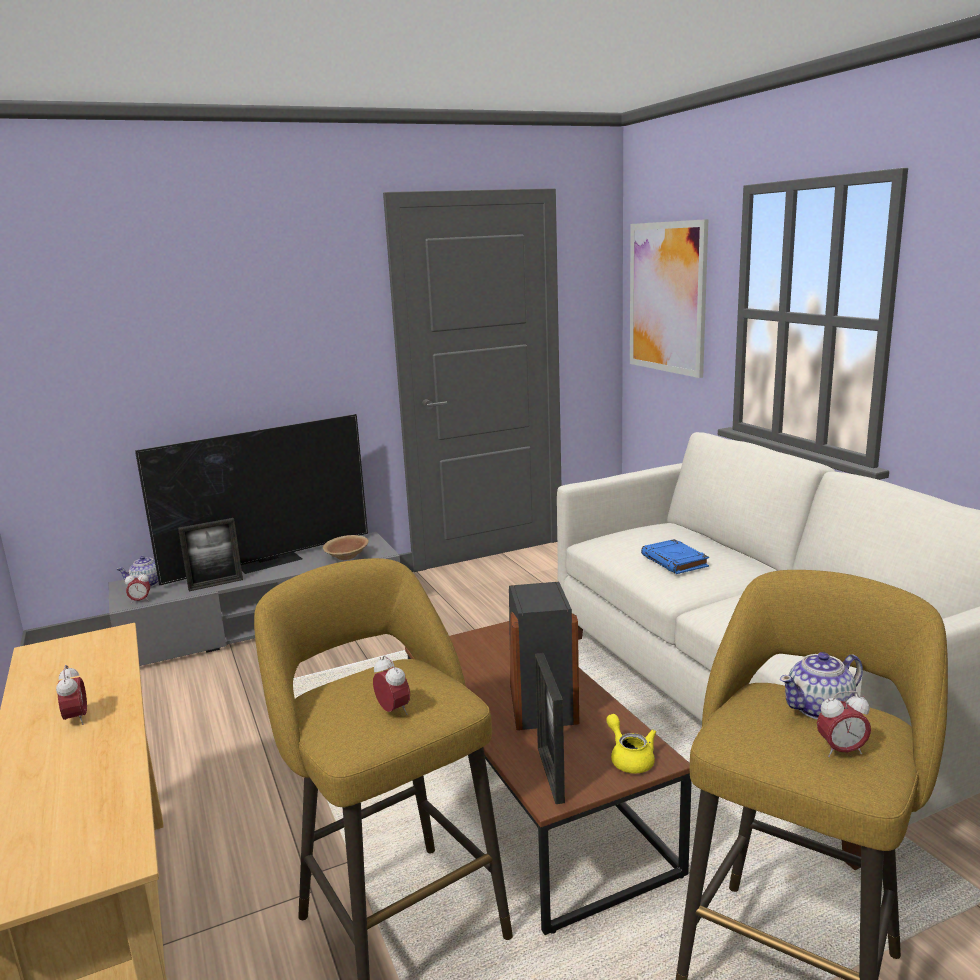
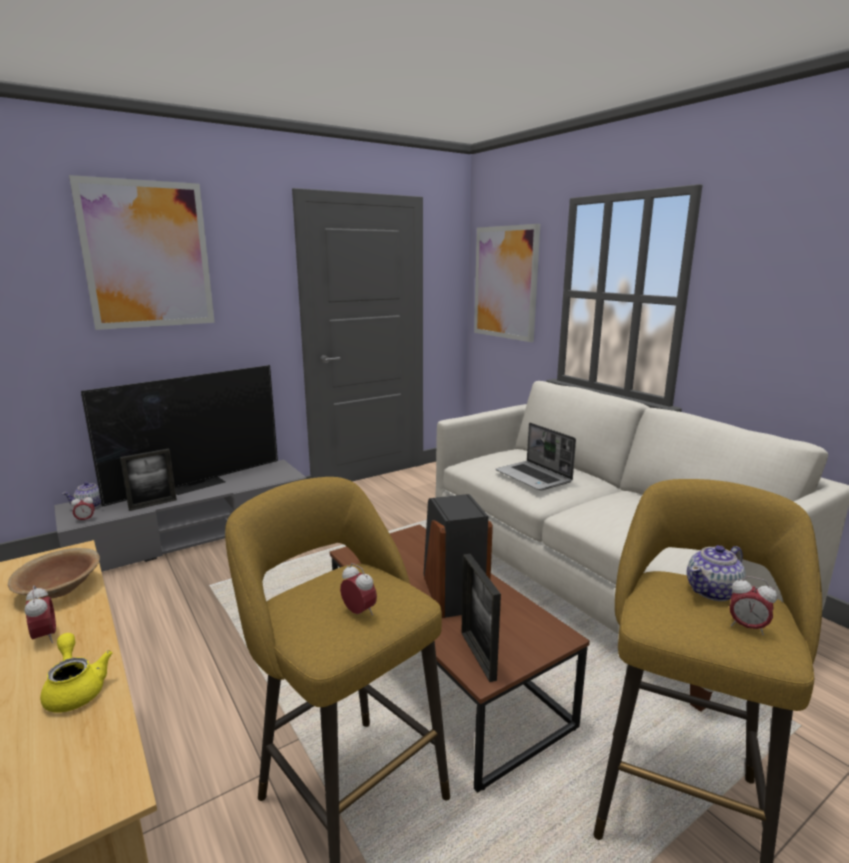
camera: 10 degrees left, 0 degrees up
brown bowl [323,535,369,560] -> brown bowl moved to [8,548,100,598]
yellow teapot [606,714,656,773] -> yellow teapot moved to [40,633,113,713]
blue book [641,539,709,574] -> laptop [496,423,576,490]
alarm clock [817,691,871,757] -> alarm clock turned 45 degrees clockwise [730,576,777,635]
none -> picture [69,175,215,330]

